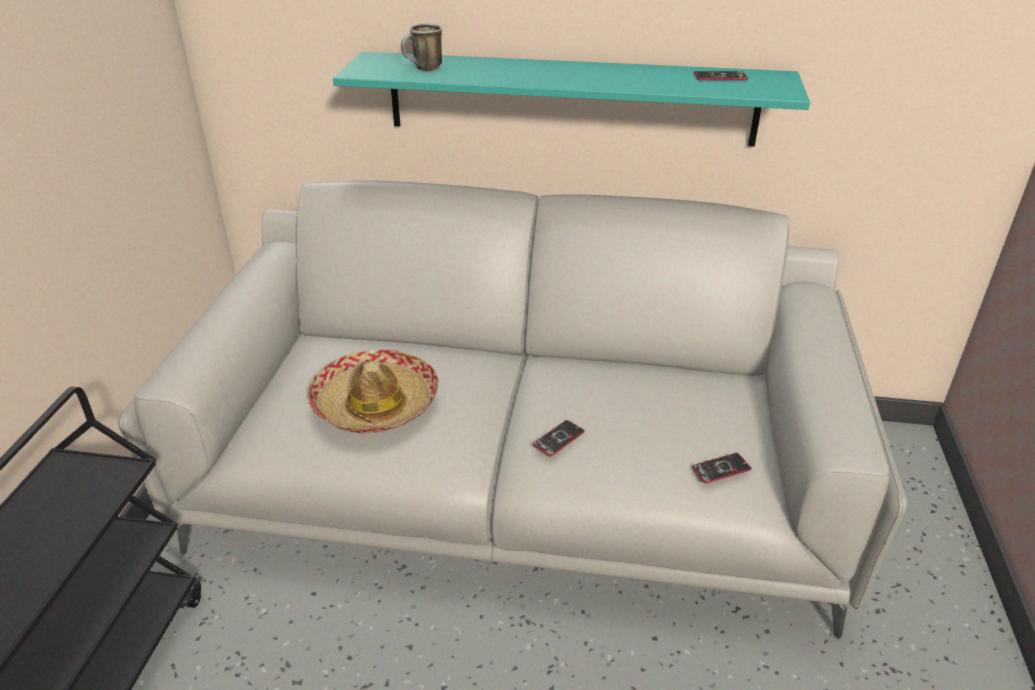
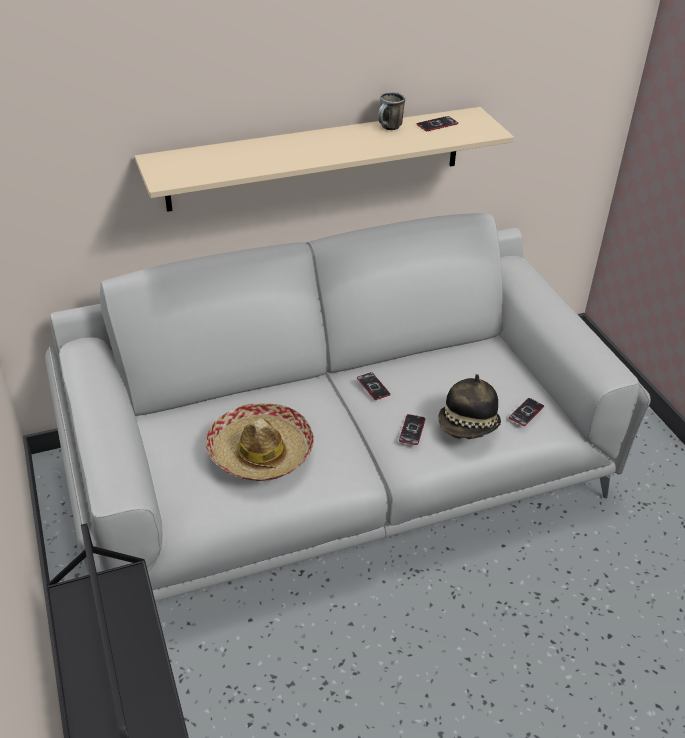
camera: 30 degrees left, 5 degrees up
turquoise shelf [333,52,810,146] -> beige shelf [135,107,514,212]
mug [401,23,442,71] -> mug moved to [378,92,405,130]
none -> phone [357,372,390,400]
none -> hat [438,374,501,439]

